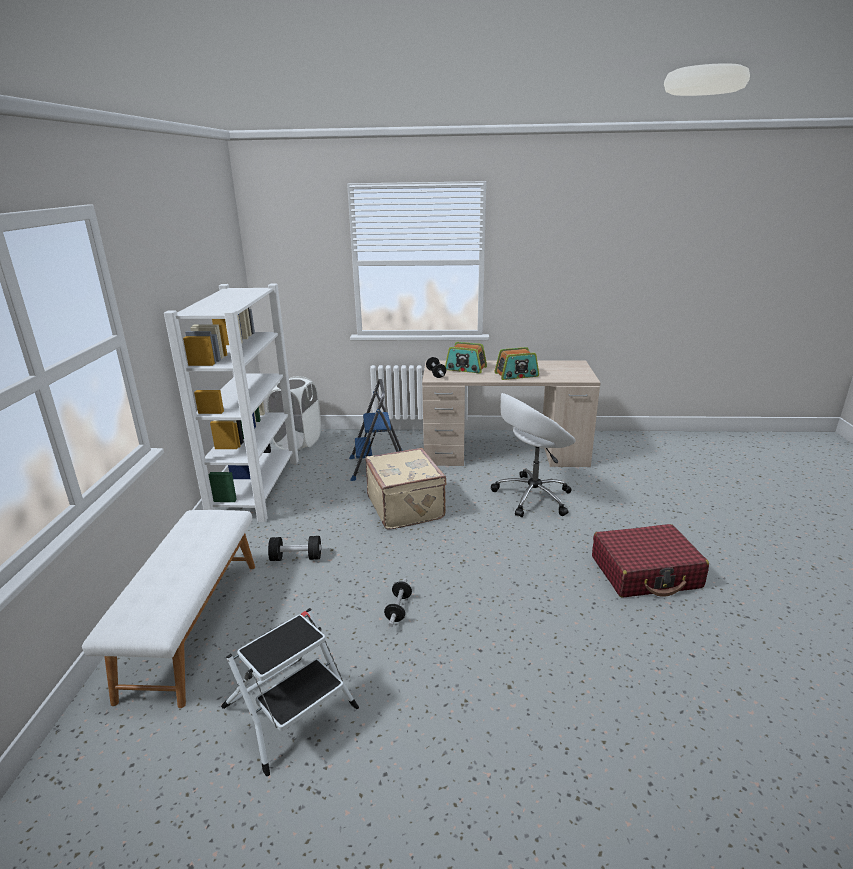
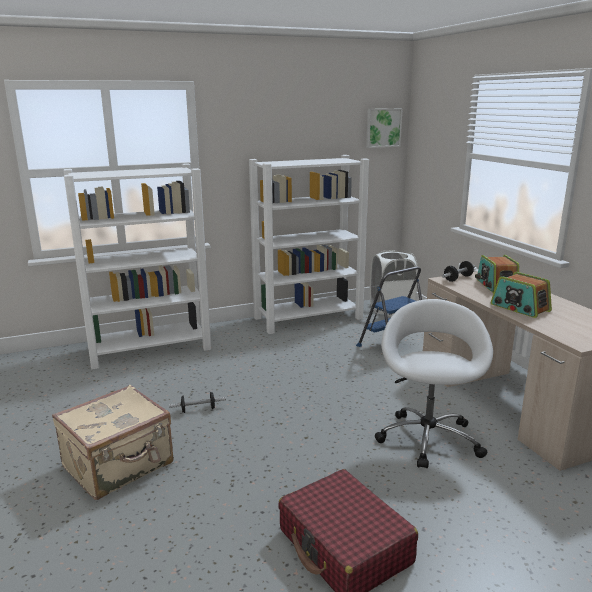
camera: 65 degrees right, 5 degrees down
white bench [82,510,255,708] -> white bookcase [64,163,211,369]
step ladder [221,608,359,776] -> none
black dumbbell [268,536,321,561] -> none
beige suitcase [365,448,446,530] -> beige suitcase moved to [52,385,174,500]
white office chair [491,393,576,517] -> white office chair turned 60 degrees clockwise [375,299,493,468]
none -> picture [366,108,403,148]

